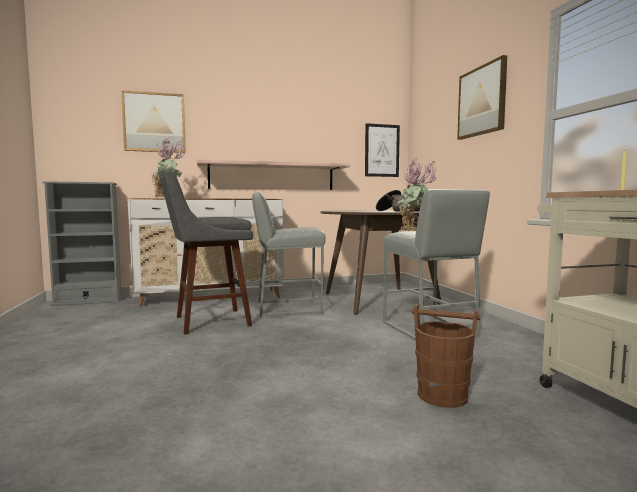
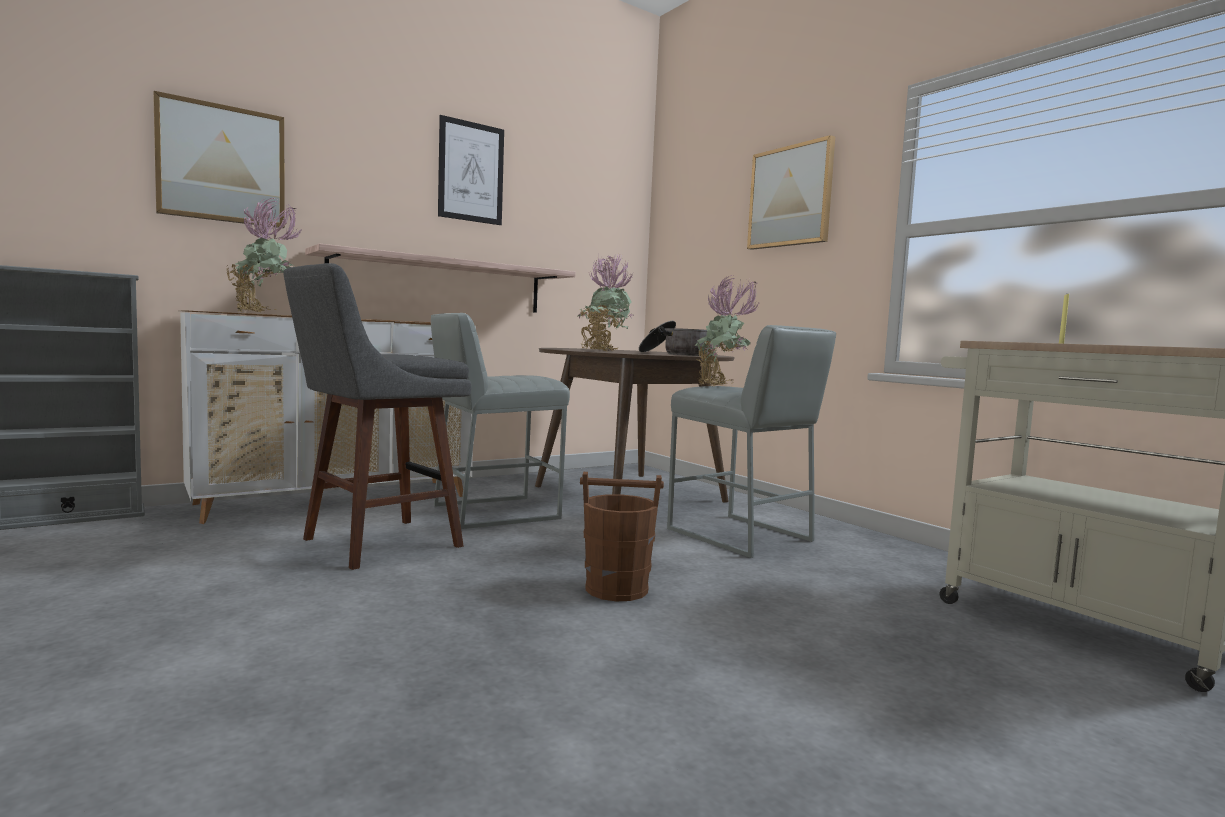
camera: 20 degrees left, 0 degrees up
picture [365,123,400,177] -> picture moved to [438,115,504,225]
brown bucket [412,304,480,408] -> brown bucket moved to [580,472,664,601]
none -> potted plant [577,254,633,351]

